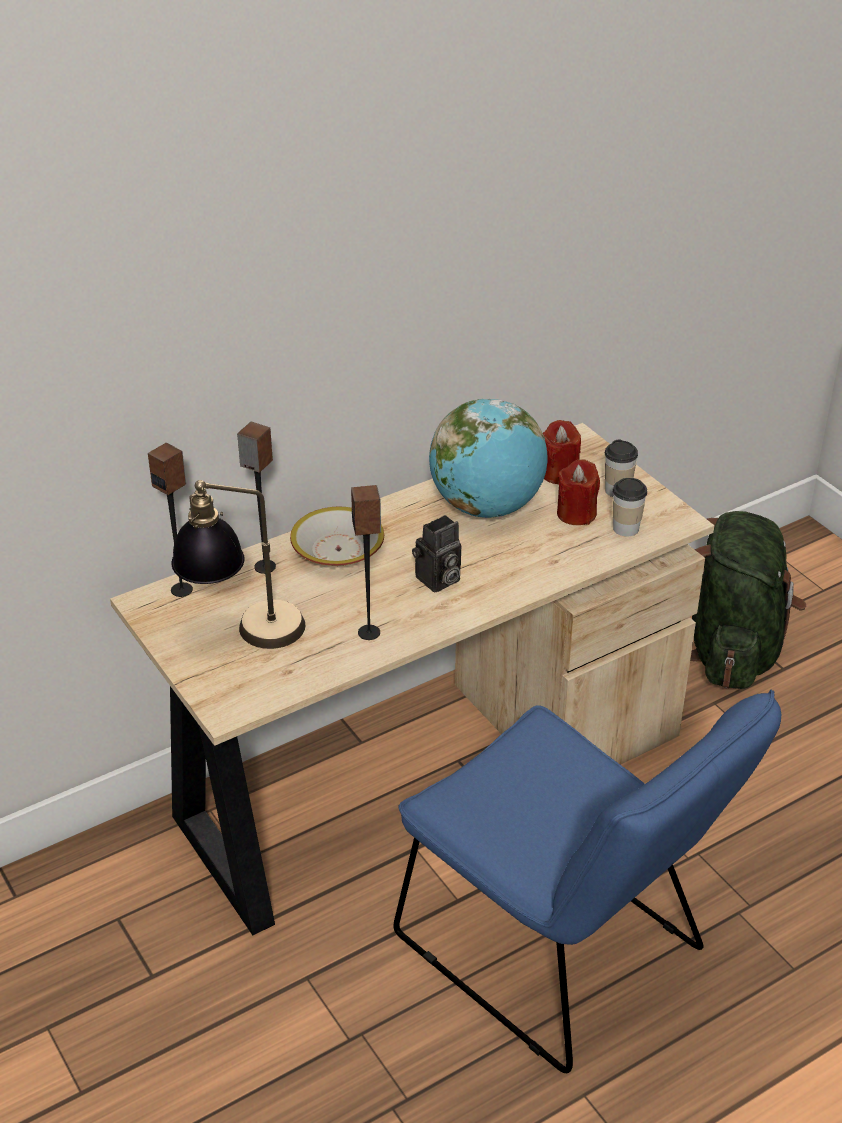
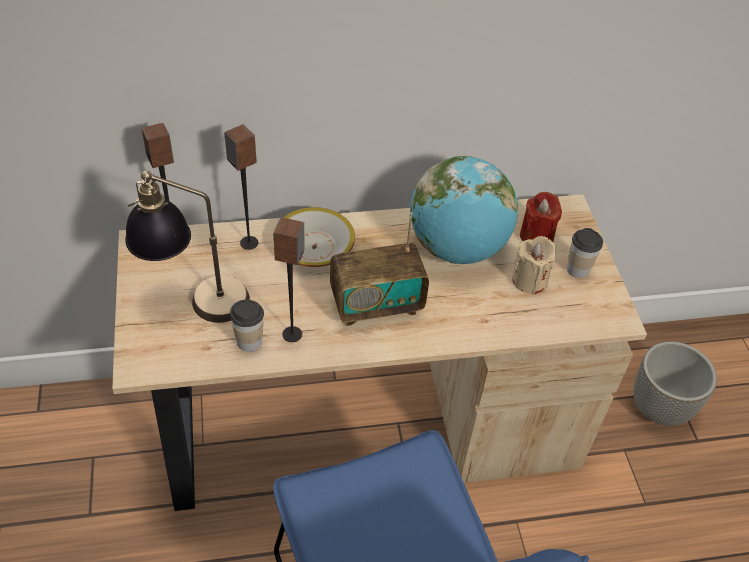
camera: 20 degrees right, 10 degrees up
camera [412,515,461,593] -> radio [330,212,429,326]
red candle [557,459,600,525] -> beige candle [512,236,556,295]
cup [613,478,647,536] -> cup moved to [230,300,264,352]
green backpack [690,511,806,689] -> planter [633,341,717,426]

